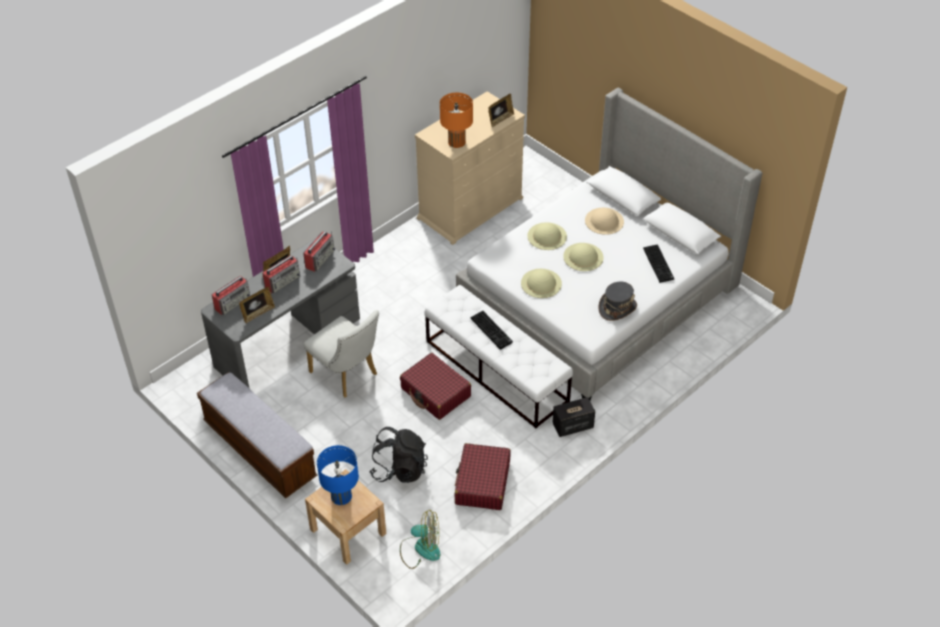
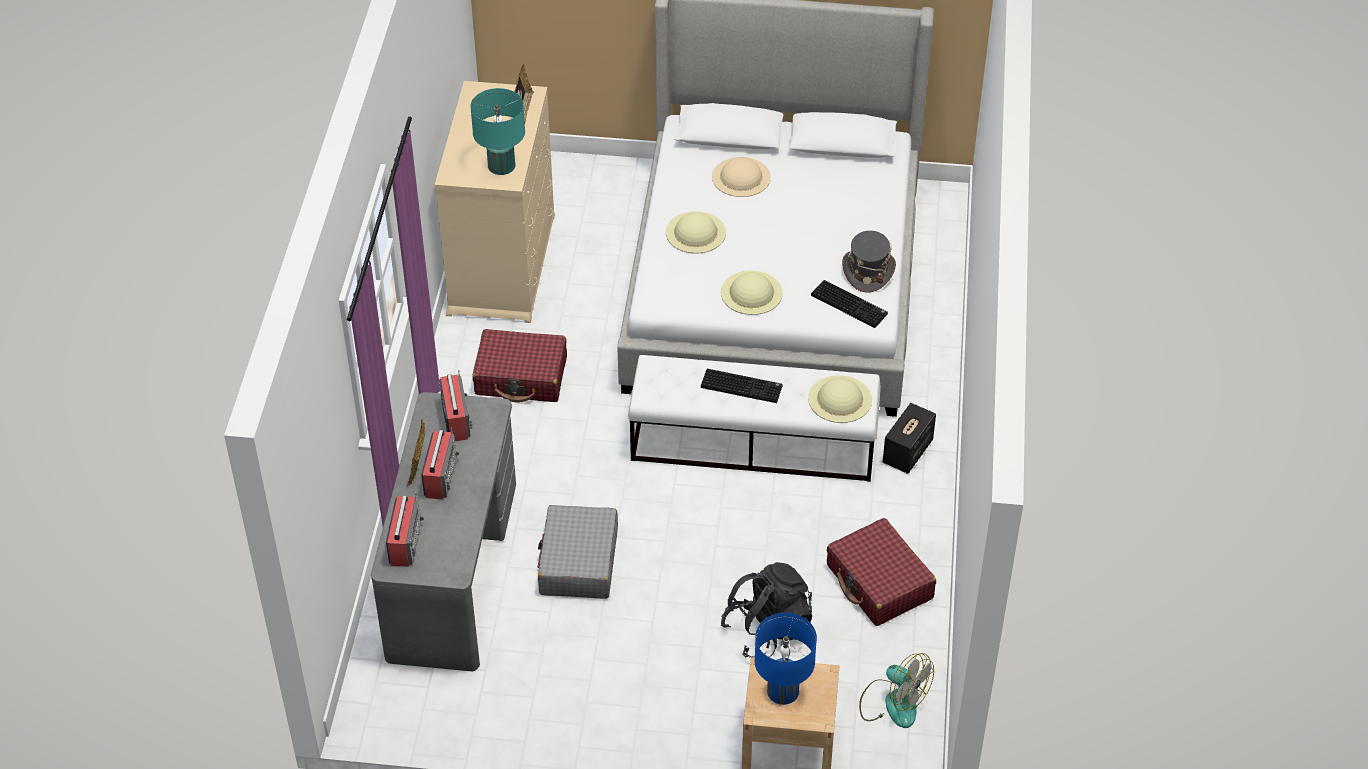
camera: 40 degrees left, 0 degrees up
bench [197,372,317,498] -> none
picture frame [239,287,275,323] -> none
white chair [304,310,379,398] -> grey suitcase [537,505,618,599]
red suitcase [400,353,471,420] -> red suitcase moved to [472,329,567,403]
fan [400,509,440,569] -> fan turned 75 degrees clockwise [859,653,934,728]
orange table lamp [440,93,473,148] -> turquoise table lamp [470,88,525,175]
beige hat [563,243,604,271] -> beige hat moved to [808,375,872,423]
keyboard [643,244,674,283] -> keyboard moved to [811,280,888,328]

